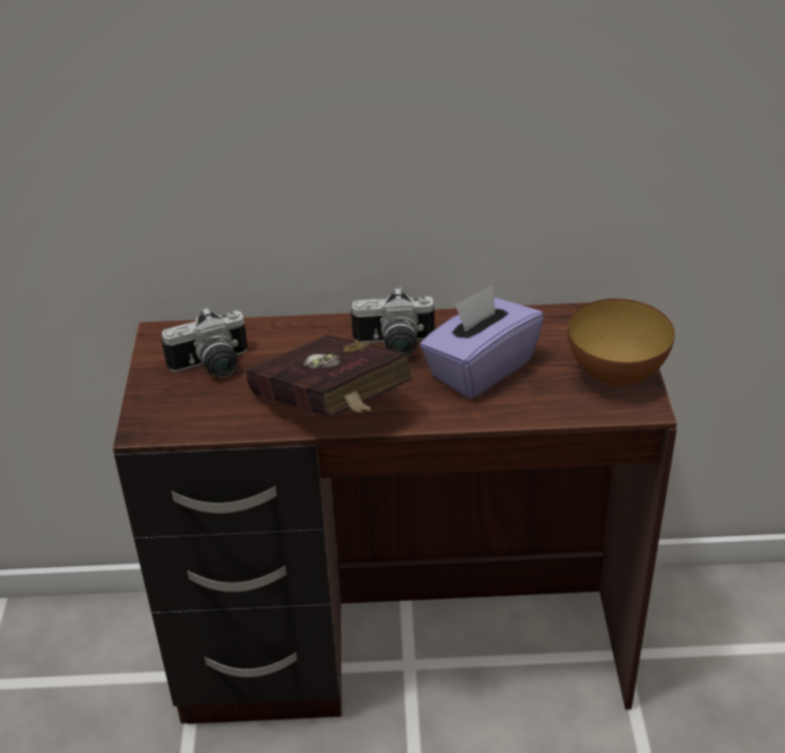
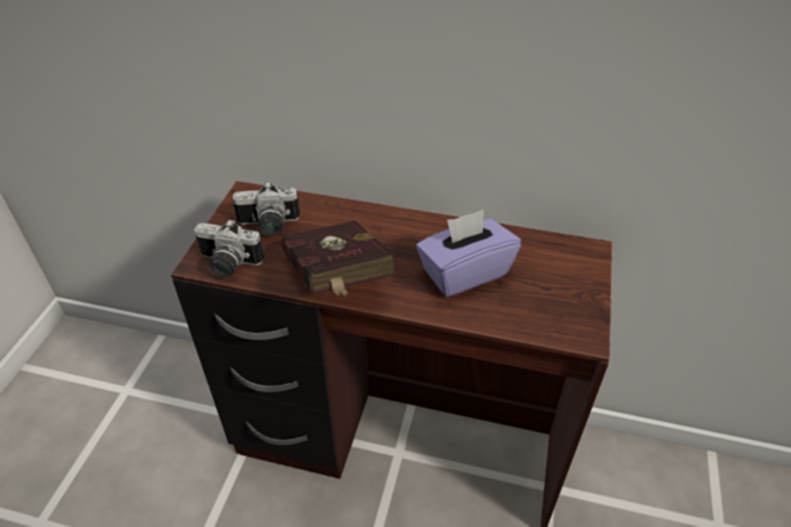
camera: 15 degrees right, 5 degrees up
camera [351,287,435,357] -> camera moved to [194,219,264,278]
bowl [568,299,675,387] -> none

